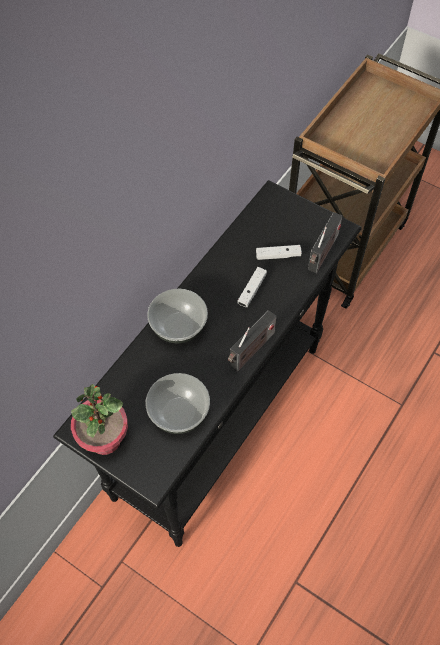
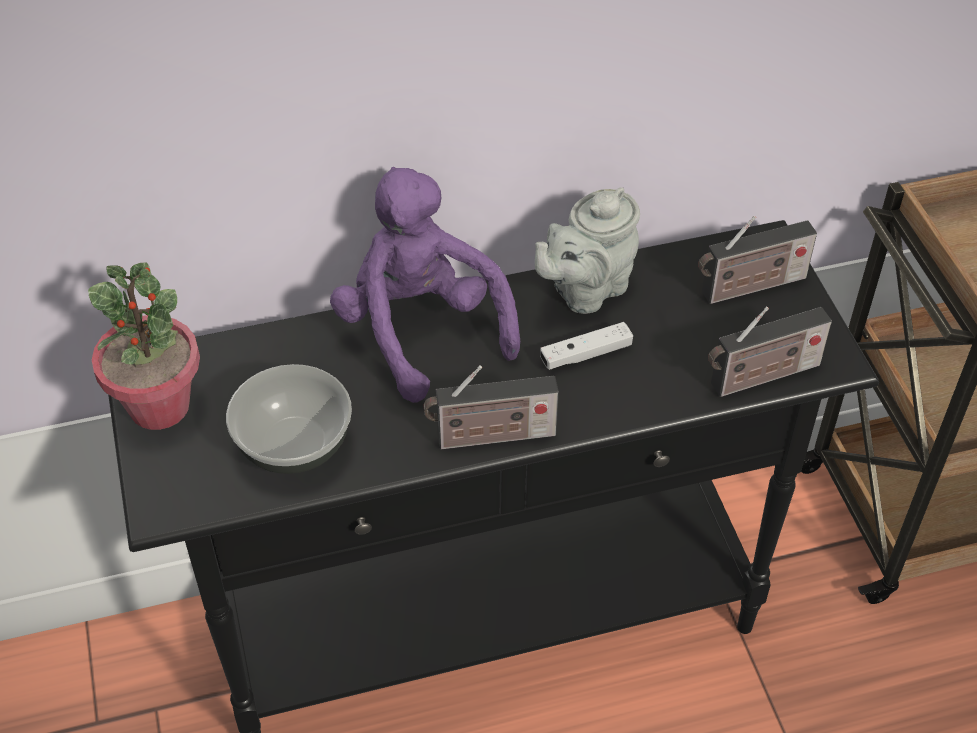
camera: 40 degrees right, 10 degrees down
bowl [147,289,208,343] -> purple plush toy [330,167,520,403]
white game controller [256,245,302,260] -> none
none -> grey teapot [535,187,640,314]
none -> radio [698,216,817,304]

